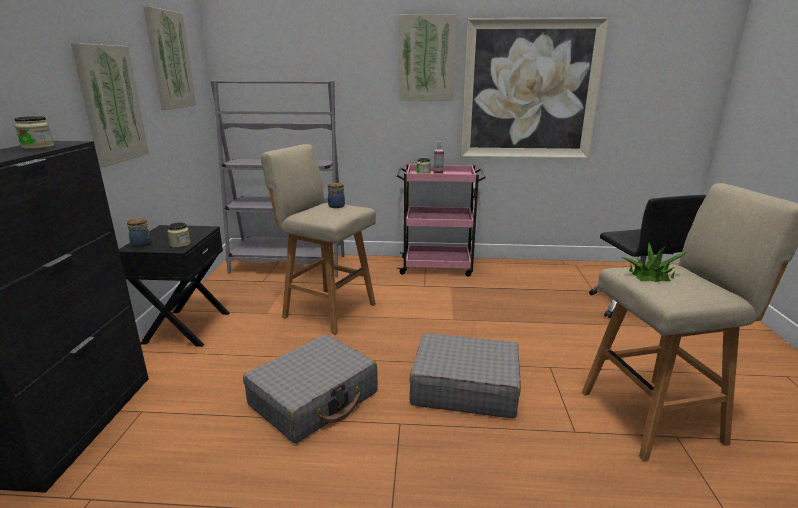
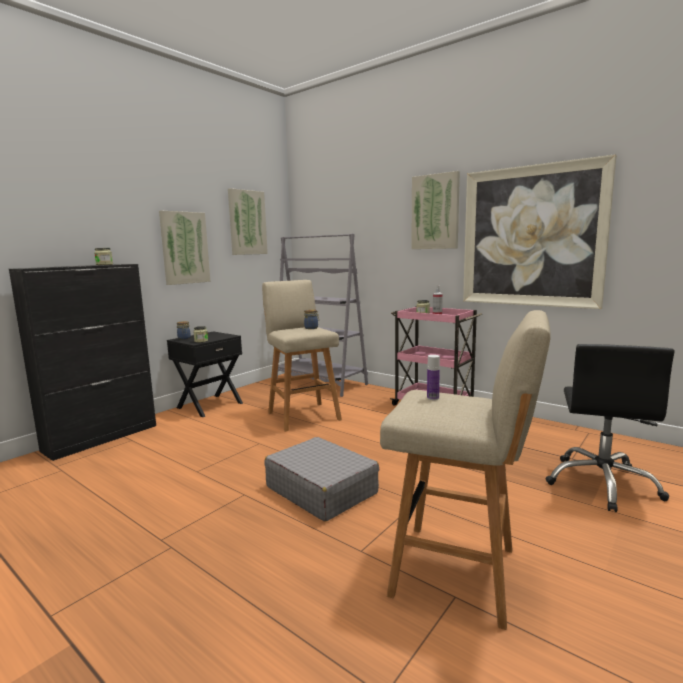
camera: 35 degrees right, 10 degrees down
grey suitcase [243,334,378,443] -> none
potted plant [620,243,689,282] -> bottle [427,355,440,400]

